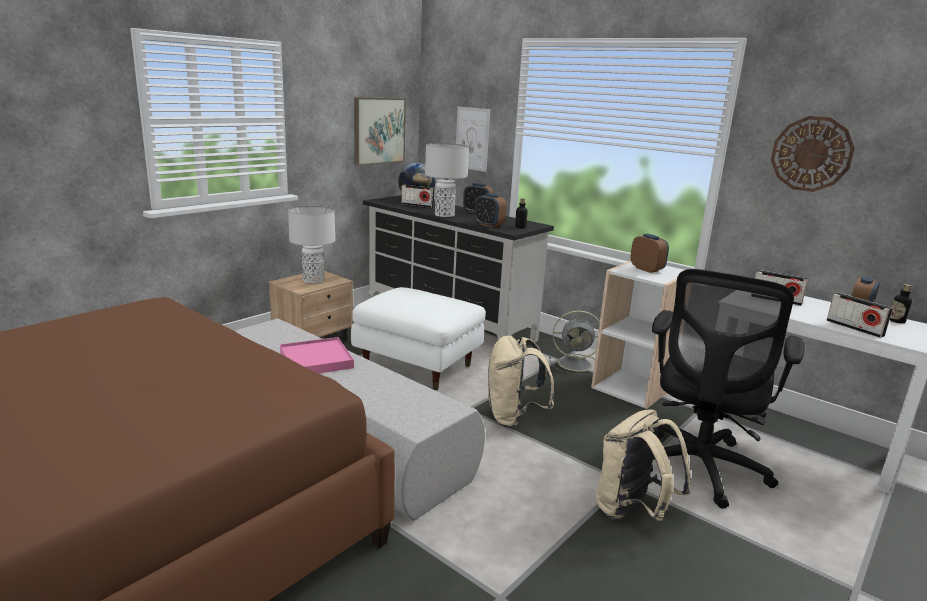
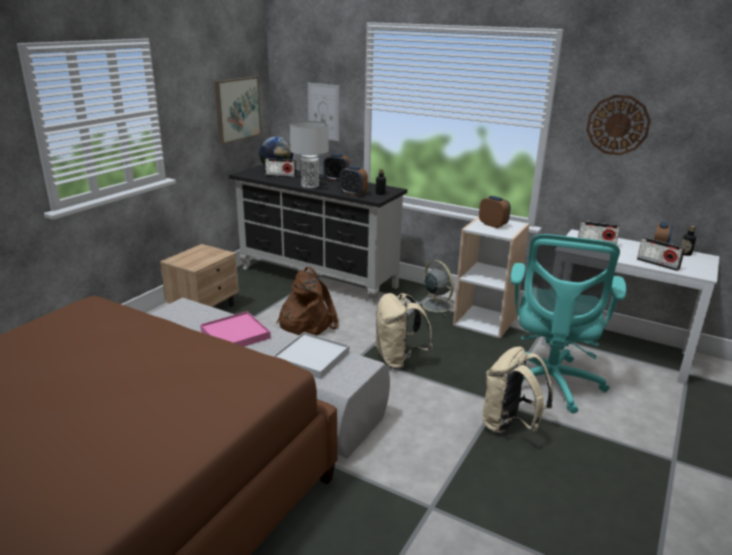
camera: 10 degrees left, 5 degrees up
white table lamp [288,206,335,284] -> none
white ottoman [351,287,486,390] -> brown backpack [276,267,338,336]
grey fan [549,310,600,375] -> grey fan turned 120 degrees counterclockwise [416,260,455,316]
black office chair [651,269,805,509] -> turquoise office chair [510,234,626,413]
none -> white tray [274,332,349,379]

